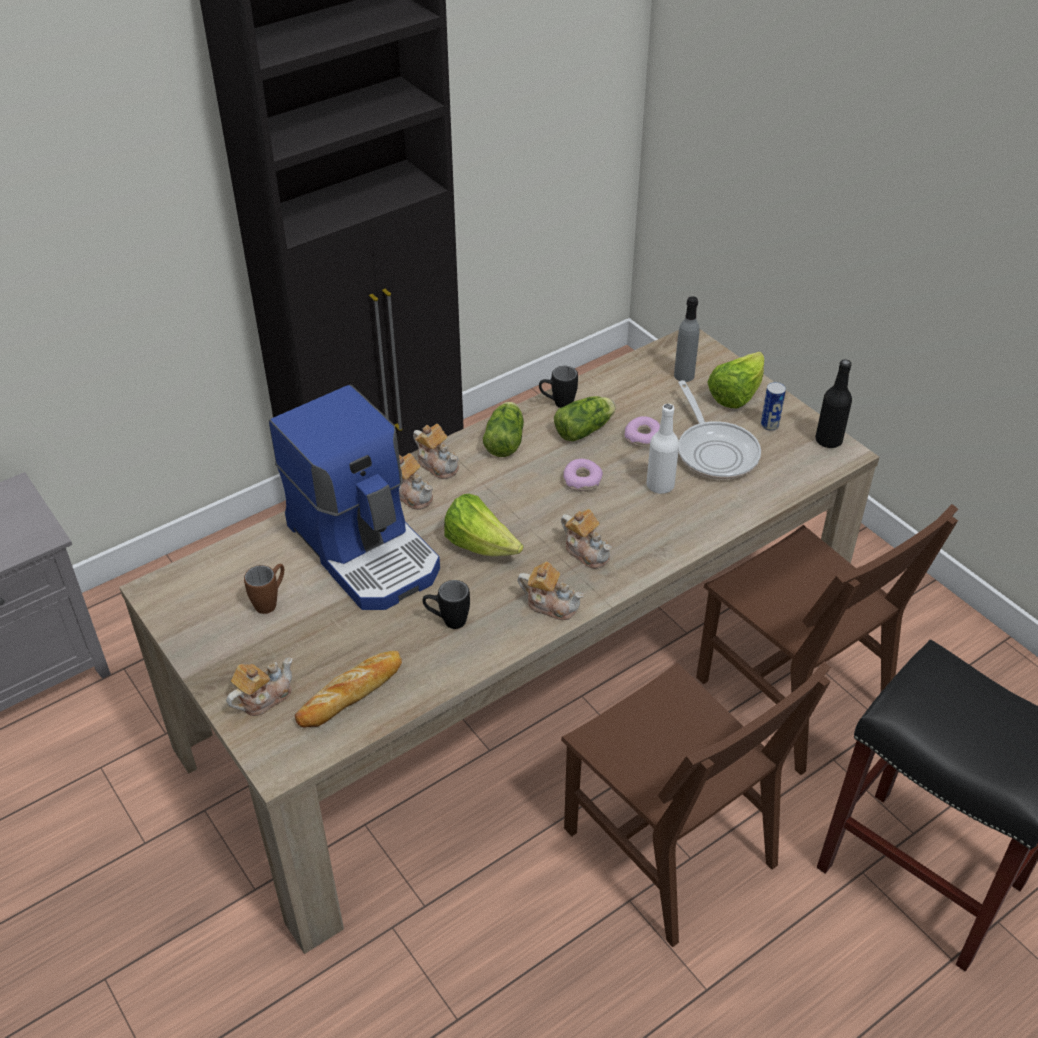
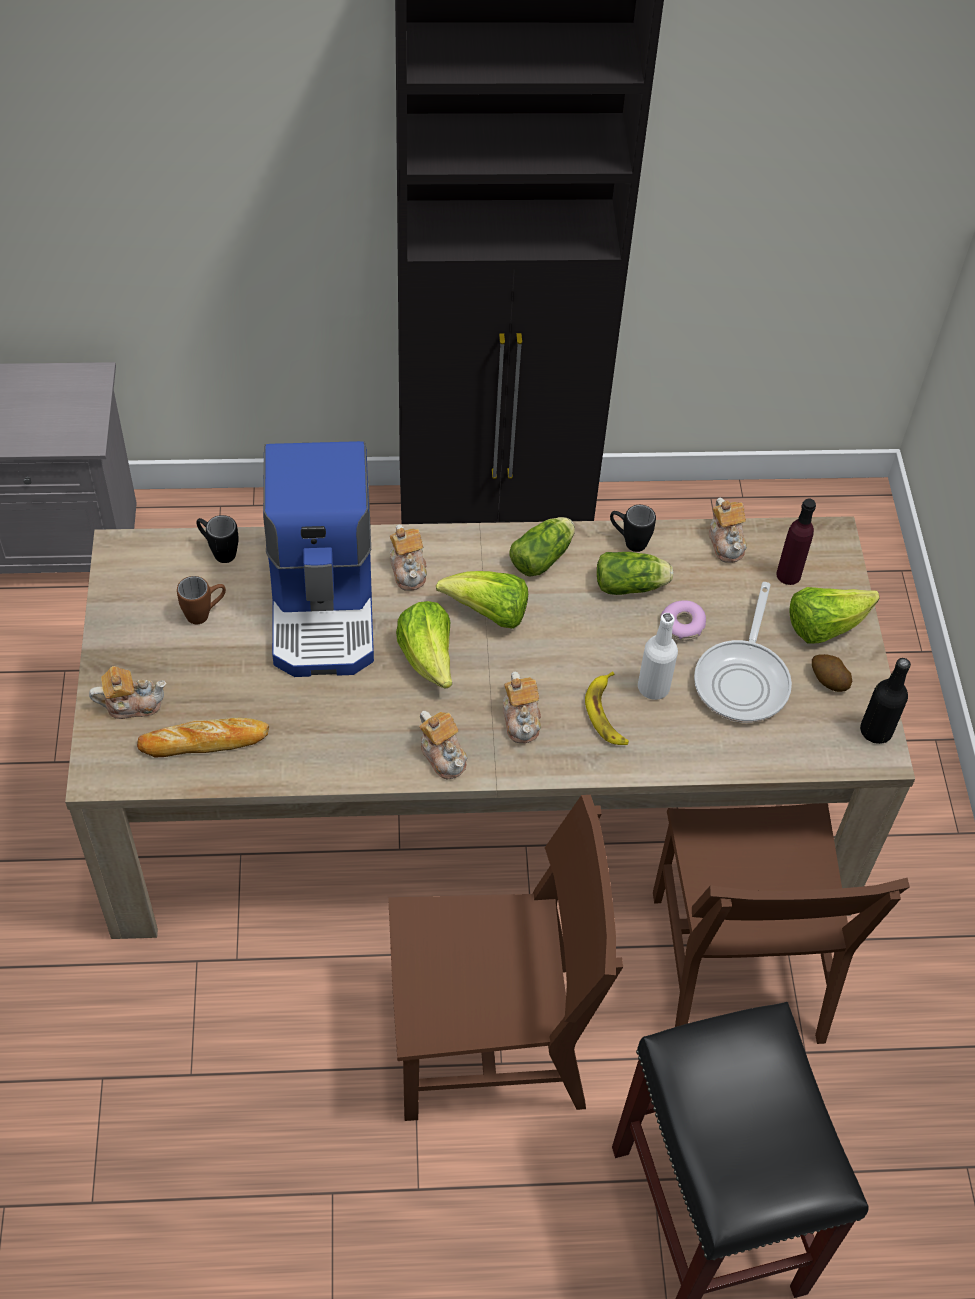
camera: 30 degrees right, 10 degrees up
teapot [413,424,459,479] -> teapot moved to [709,498,747,563]
black mug [423,580,470,629] -> black mug moved to [196,515,239,563]
brown chair [561,662,831,947] -> brown chair turned 90 degrees counterclockwise [388,795,623,1121]
donut [563,459,603,491] -> none
grey bottle [674,296,700,382] -> purple bottle [776,499,816,585]
can [761,382,786,431] -> potato [812,654,852,692]
none -> lettuce [436,571,528,629]
none -> banana [585,671,629,745]

